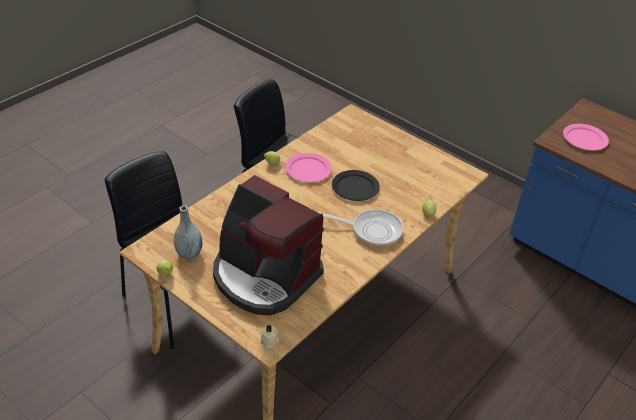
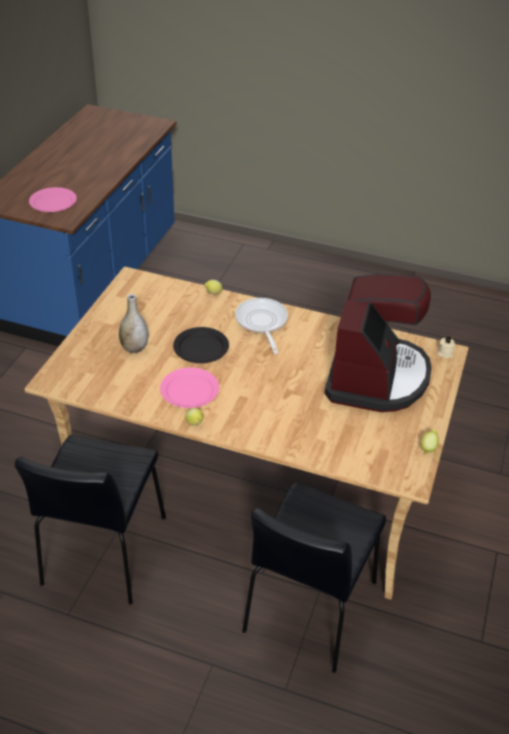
camera: 110 degrees left, 0 degrees up
grey vase [174,205,202,259] -> grey vase moved to [119,294,148,353]

